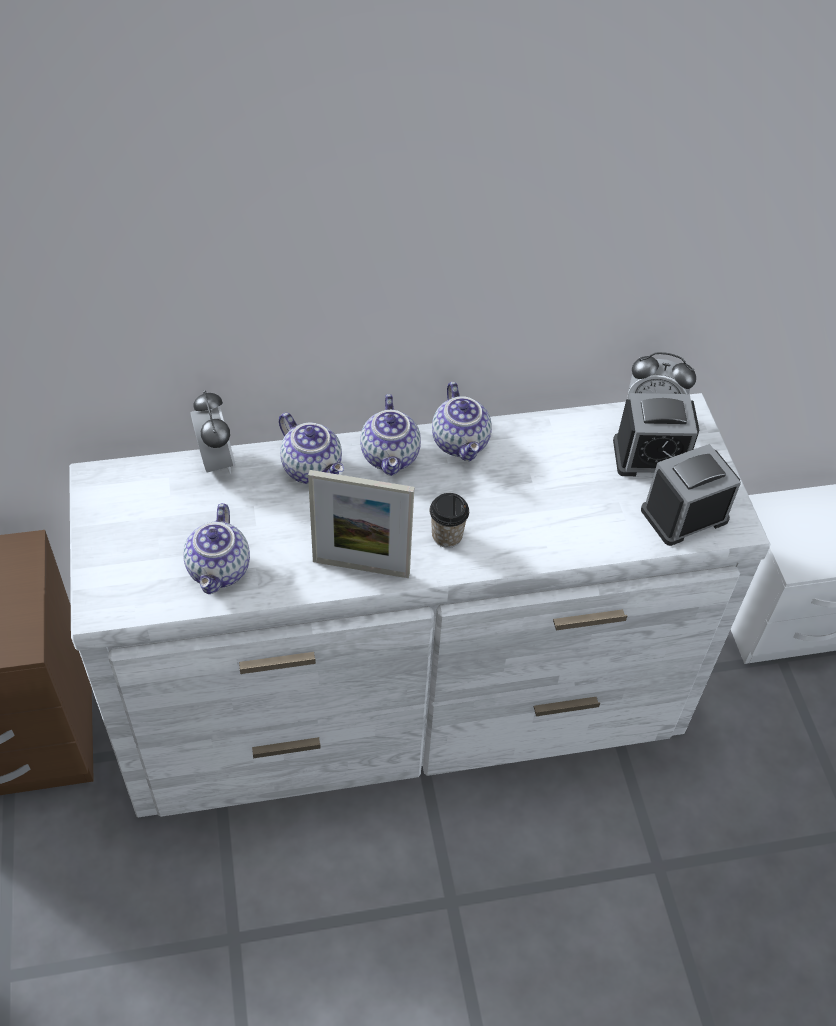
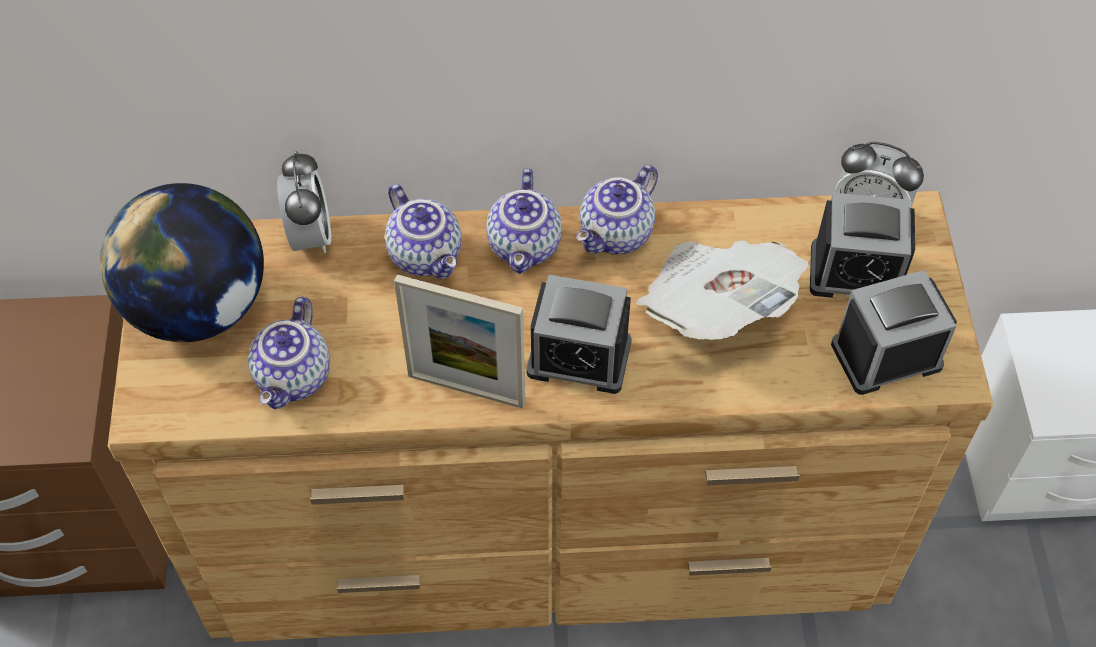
camera: 10 degrees right, 5 degrees up
white dresser [69,393,771,818] -> brown dresser [108,191,993,642]
cup [429,493,469,548] -> alarm clock [526,275,632,394]
teapot [432,382,492,461] -> teapot turned 45 degrees clockwise [576,165,658,254]
none -> globe [100,183,264,342]
none -> newspaper [636,240,809,340]

